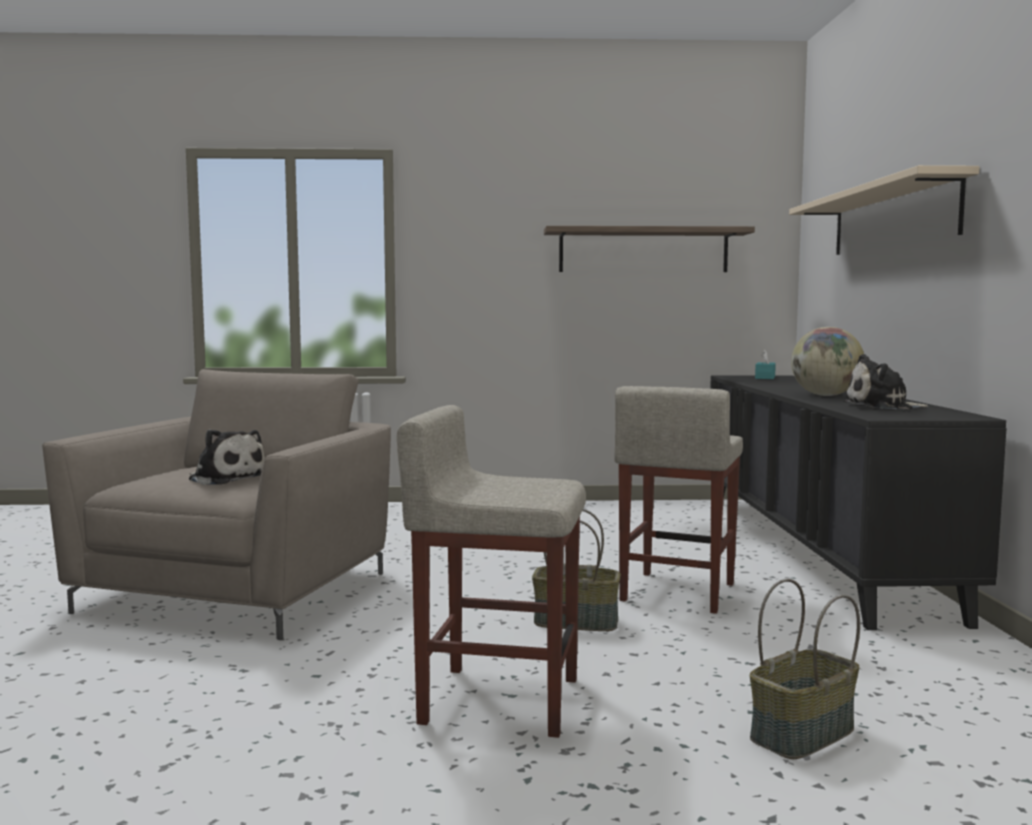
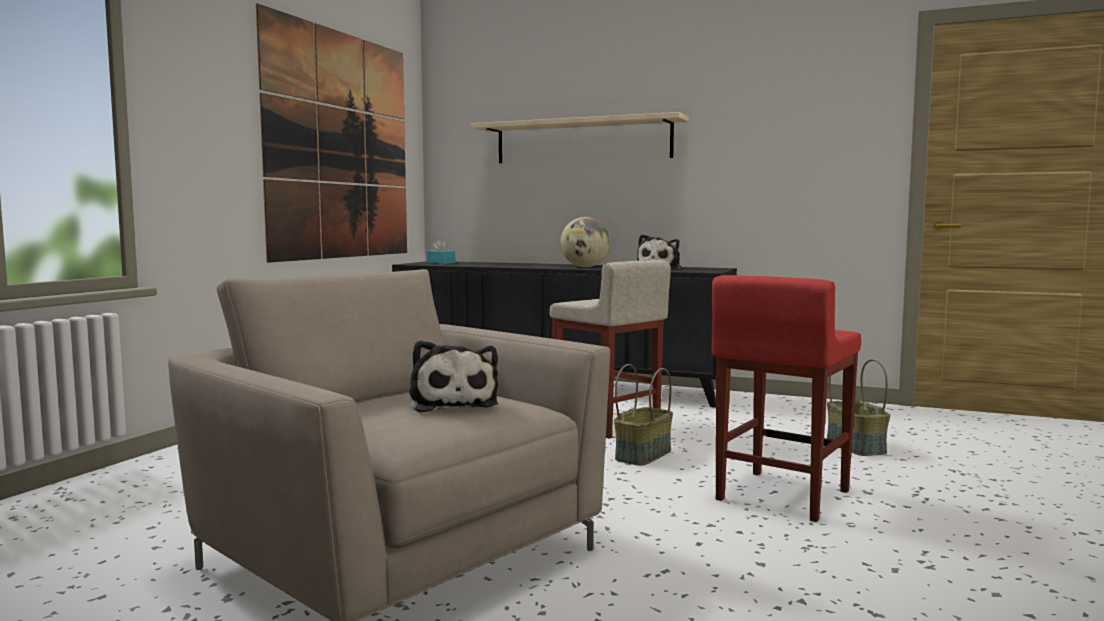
camera: 65 degrees left, 0 degrees up
plush toy [189,429,265,485] -> plush toy turned 105 degrees clockwise [409,340,498,413]
beige stool [397,405,586,738] -> red stool [711,275,861,522]
shelf [544,226,755,272] -> picture [256,3,407,263]

